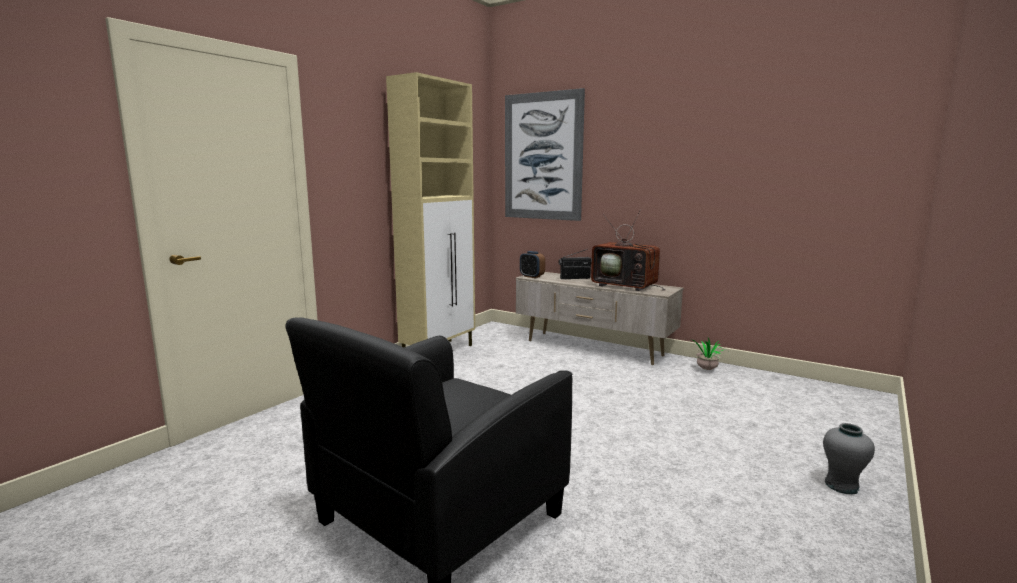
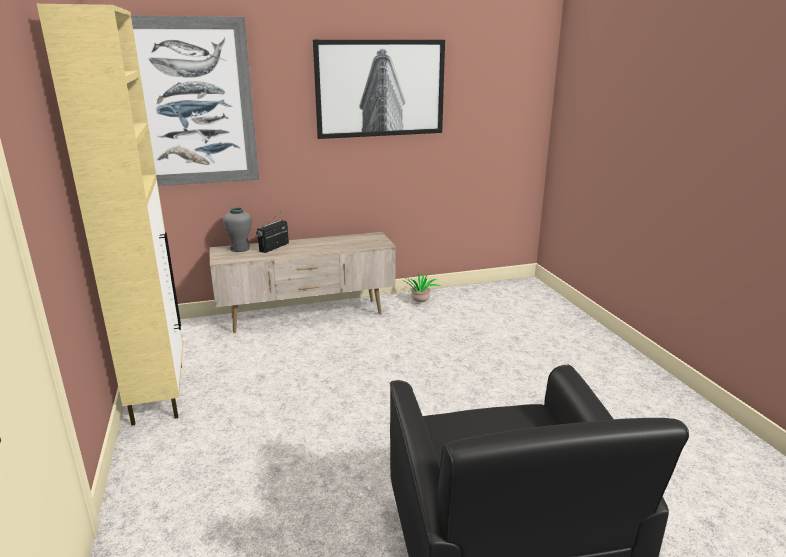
camera: 50 degrees left, 10 degrees up
alarm clock [520,251,545,278] -> none
television [591,209,665,291] -> none
grey vase [823,423,875,494] -> grey vase moved to [223,207,252,252]
none -> picture [313,40,445,139]

